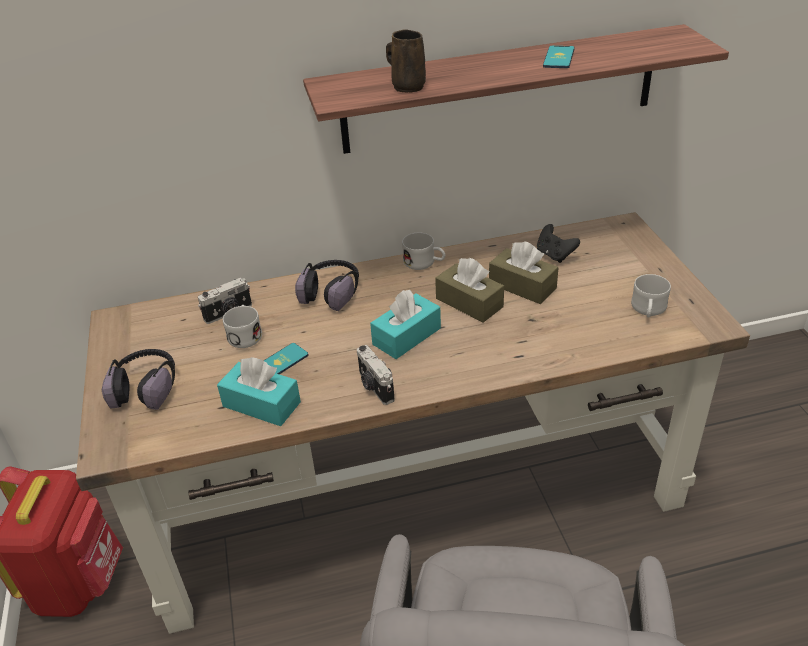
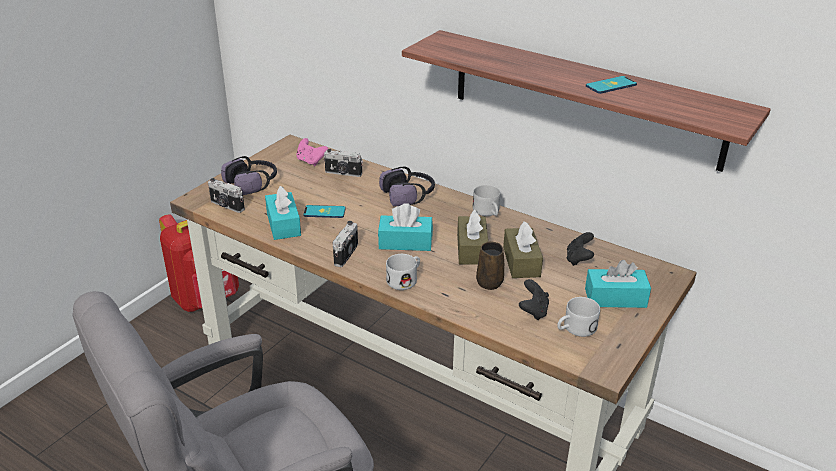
camera: 45 degrees right, 5 degrees down
white mug [223,305,262,348] -> white mug moved to [386,254,420,290]
brown mug [386,29,426,93] -> brown mug moved to [476,241,504,290]
none -> camera [208,178,245,213]
none -> pink game controller [296,138,328,166]
none -> black game controller [519,279,549,320]
none -> turquoise tissue box [585,260,651,308]

